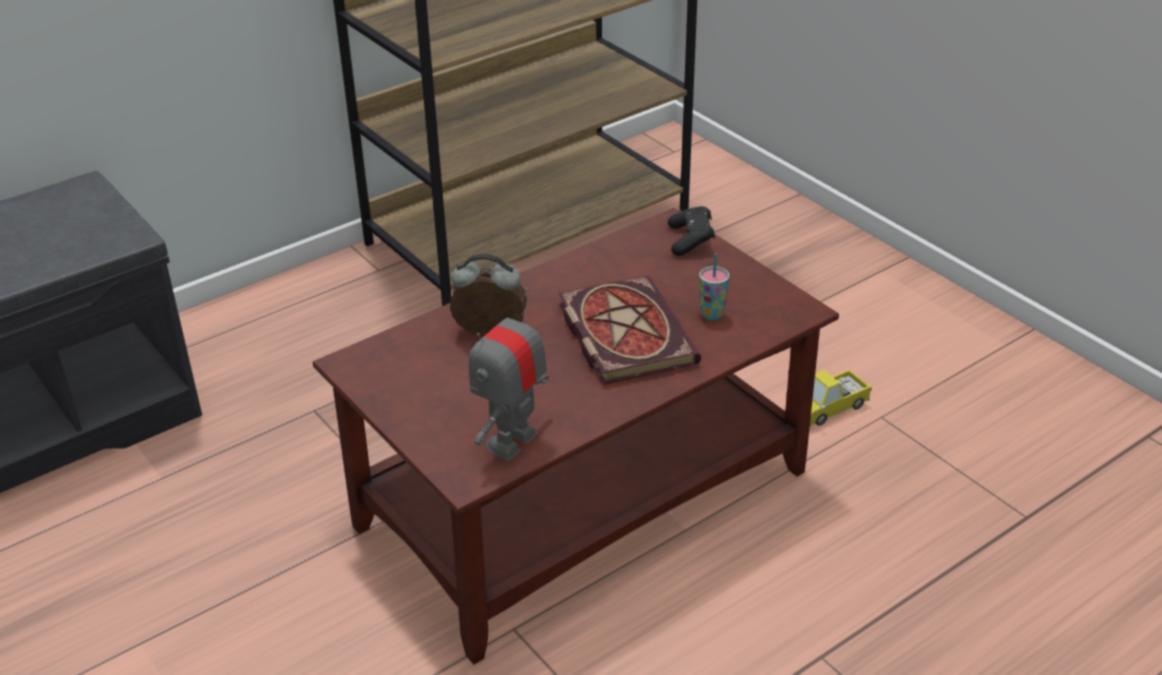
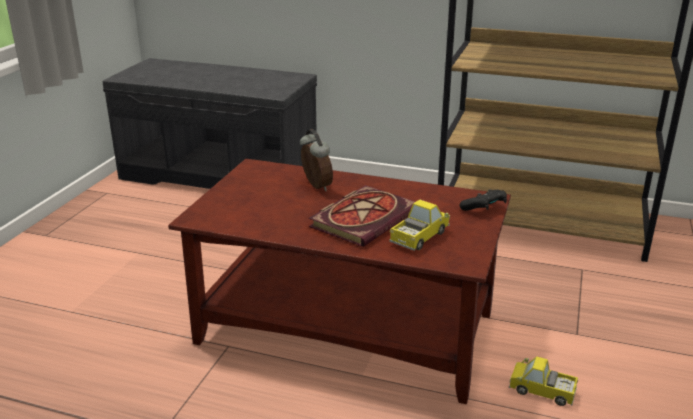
camera: 55 degrees right, 10 degrees down
toy robot [469,288,549,461] -> none
cup [699,254,729,320] -> toy truck [389,199,450,251]

